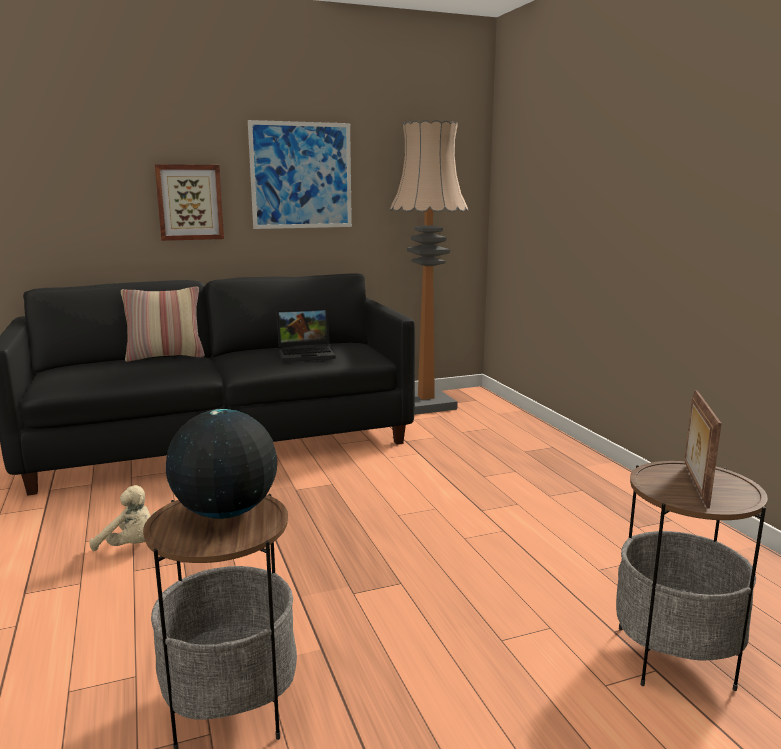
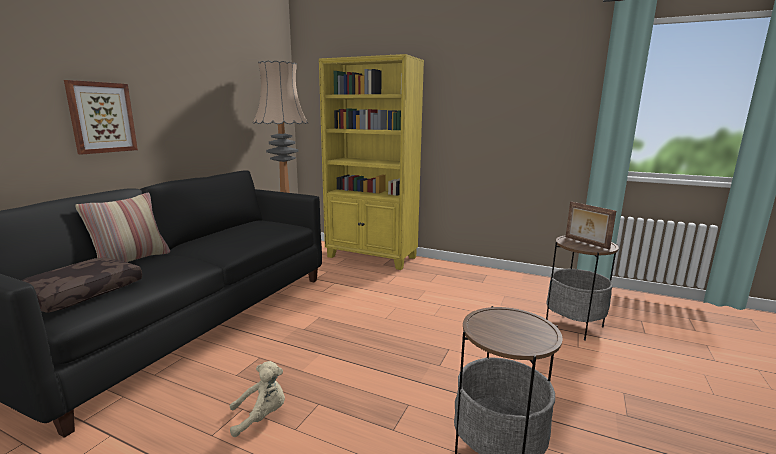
camera: 45 degrees left, 0 degrees up
globe [166,409,277,519] -> none
picture [248,120,352,229] -> none
laptop [276,308,336,362] -> none
none -> brown pillow [21,257,142,313]
none -> yellow bookcase [319,54,424,270]

